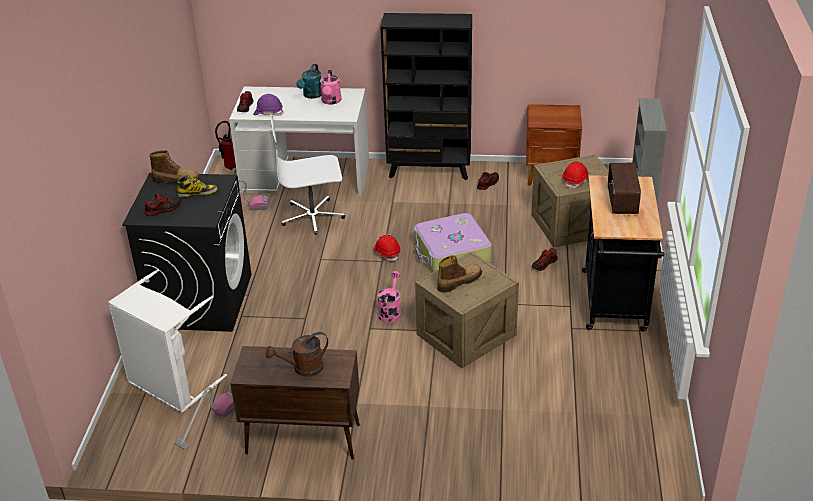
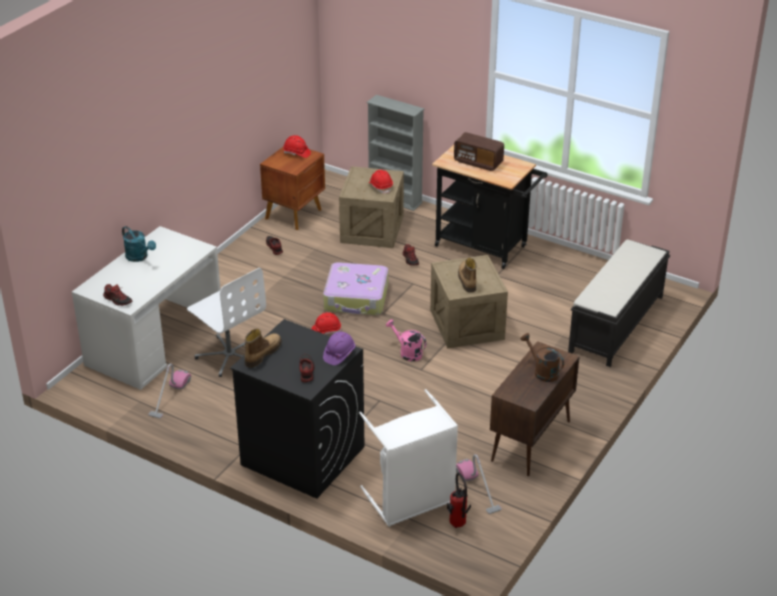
camera: 65 degrees left, 0 degrees up
boot [177,175,218,197] -> none
fire extinguisher [215,121,236,170] -> fire extinguisher moved to [447,473,471,528]
purple hard hat [253,94,283,116] -> purple hard hat moved to [323,332,355,365]
brown watering can [265,332,328,377] -> brown watering can turned 135 degrees clockwise [521,333,564,382]
white office chair [270,115,345,235] -> white office chair turned 60 degrees counterclockwise [187,268,266,377]
pink watering can [320,70,341,105] -> none
black bookcase [380,13,472,180] -> none
none -> red hard hat [283,135,311,158]
none -> black bench [568,239,670,367]

